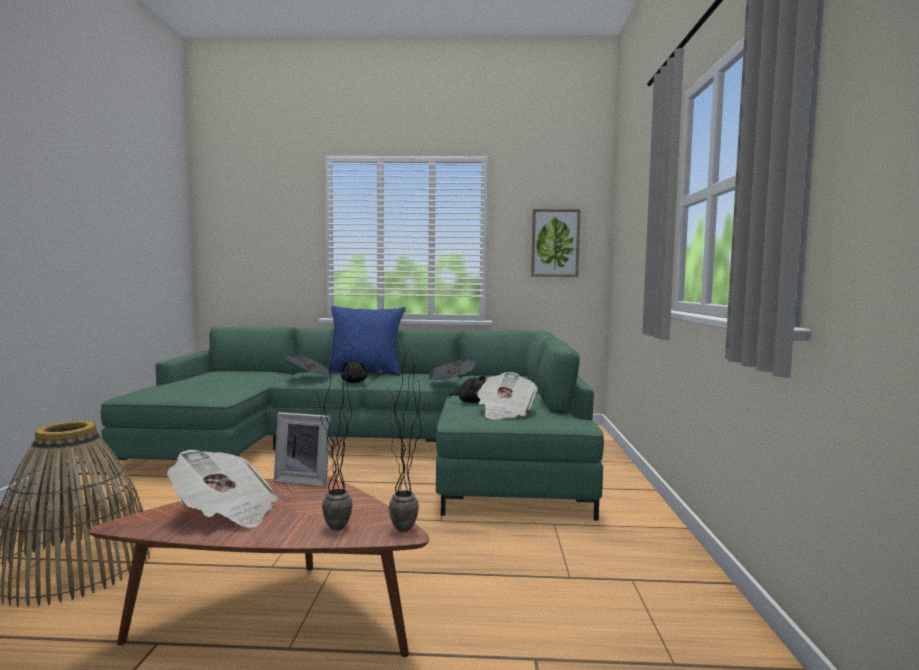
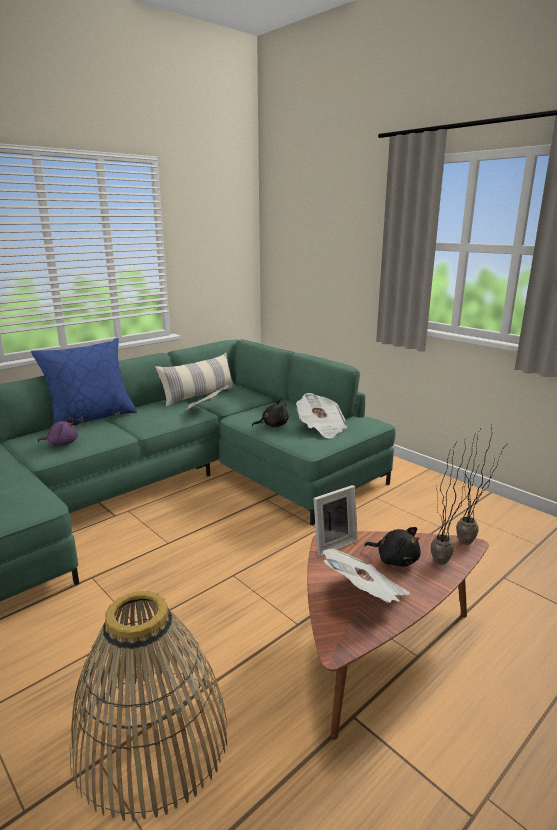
camera: 45 degrees left, 15 degrees up
newspaper [285,354,333,376] -> purple plush toy [38,417,78,446]
black plush toy [341,361,368,383] -> black plush toy moved to [364,527,421,567]
picture [531,209,580,277] -> none
none -> pillow [155,353,236,407]

